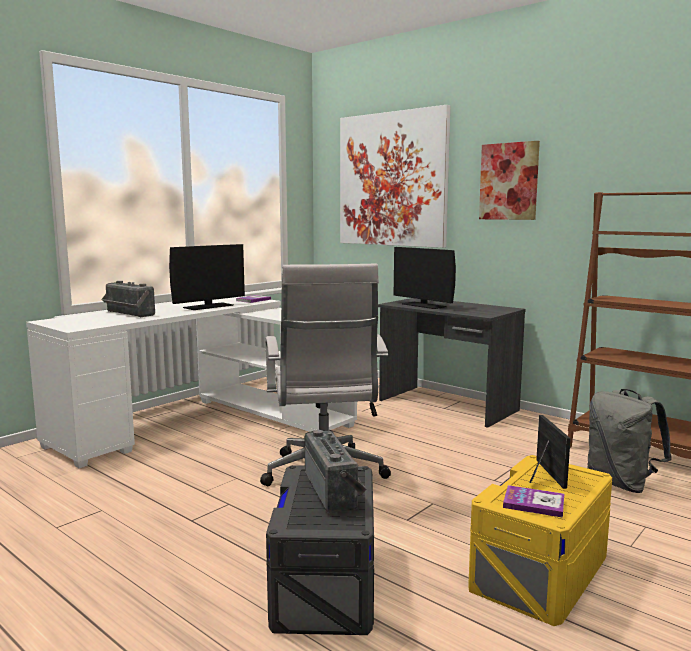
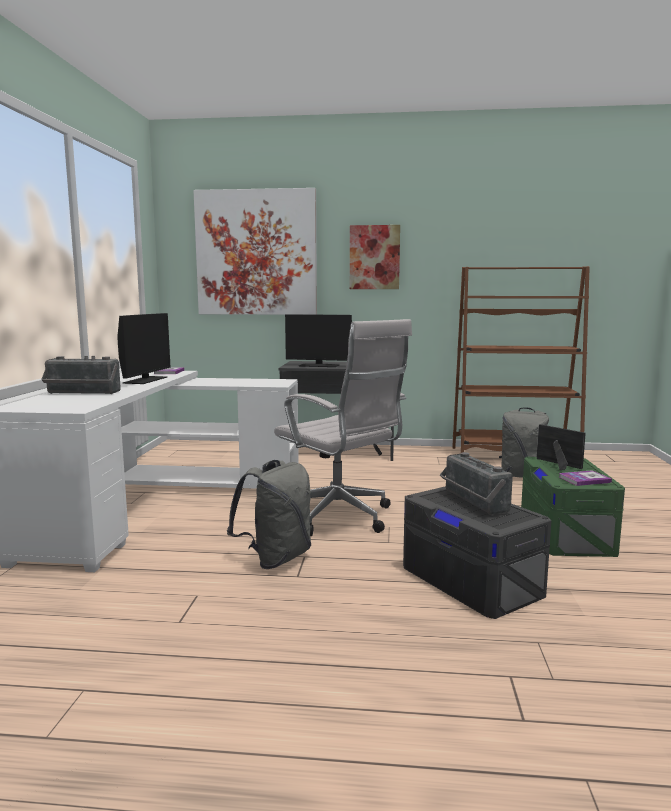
camera: 35 degrees left, 0 degrees up
radio [305,430,367,513] -> radio turned 150 degrees counterclockwise [440,452,513,515]
yellow storage box [468,455,612,626] -> green storage box [521,457,625,557]
none -> grey backpack [227,460,311,569]

